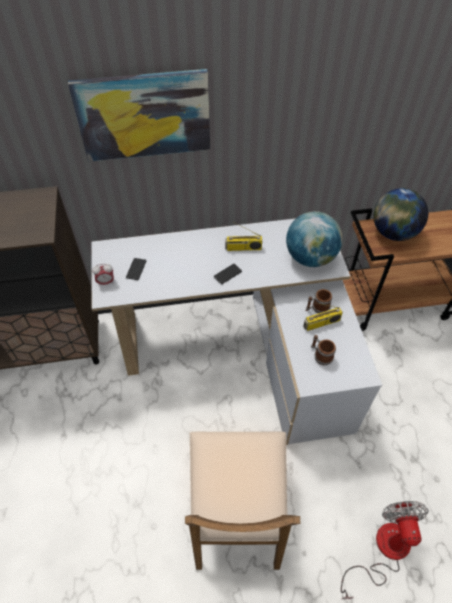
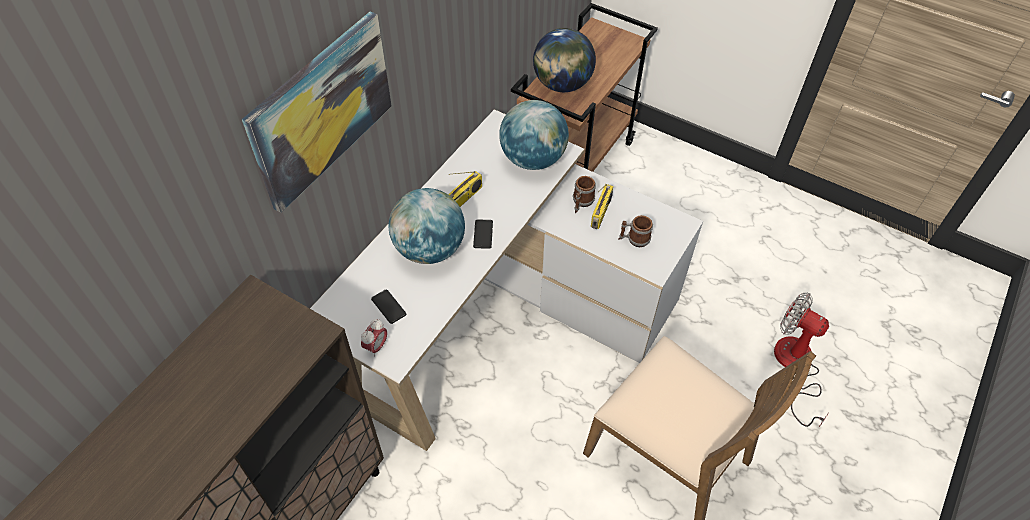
camera: 50 degrees left, 0 degrees up
none -> globe [388,188,465,264]

